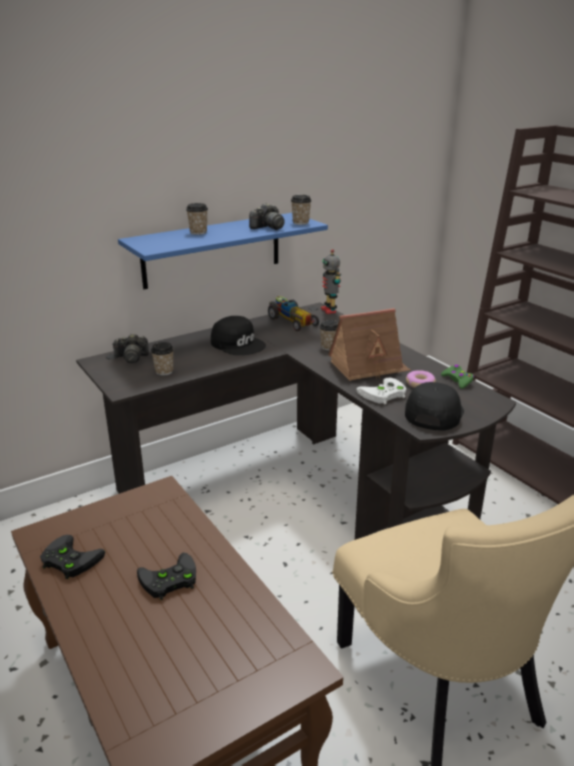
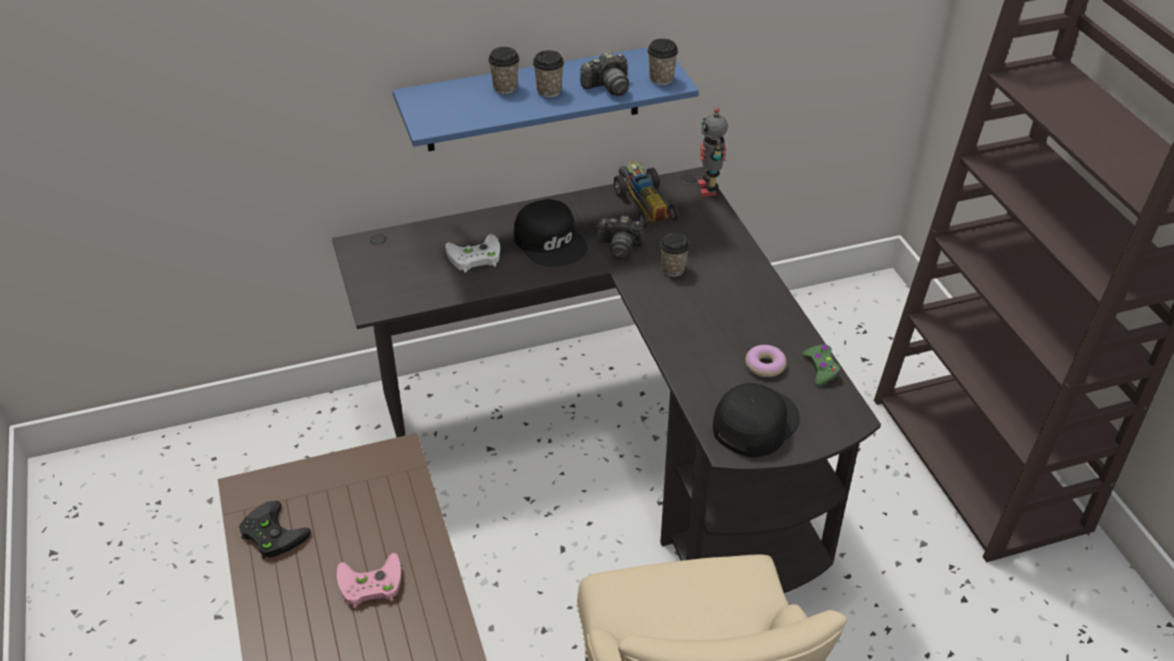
camera: 15 degrees right, 15 degrees up
camera [112,333,149,363] -> camera moved to [596,216,644,259]
black game controller [137,553,196,600] -> pink game controller [337,553,401,608]
cup [151,342,174,376] -> cup moved to [533,50,564,98]
toy house [328,308,410,381] -> none
white game controller [357,378,406,405] -> white game controller moved to [445,234,500,273]

